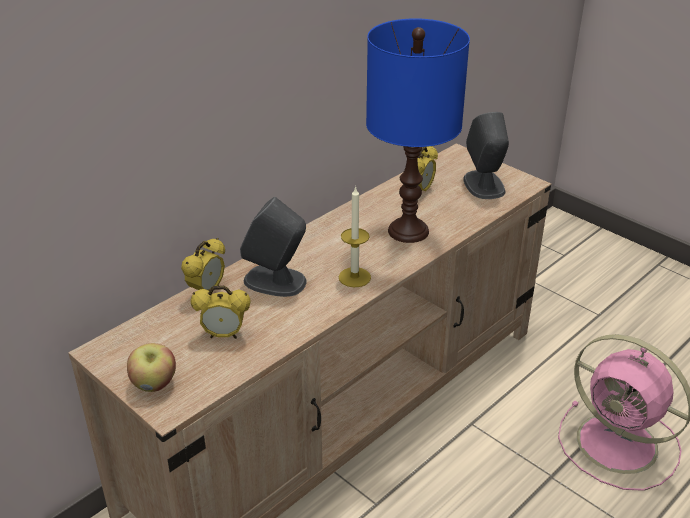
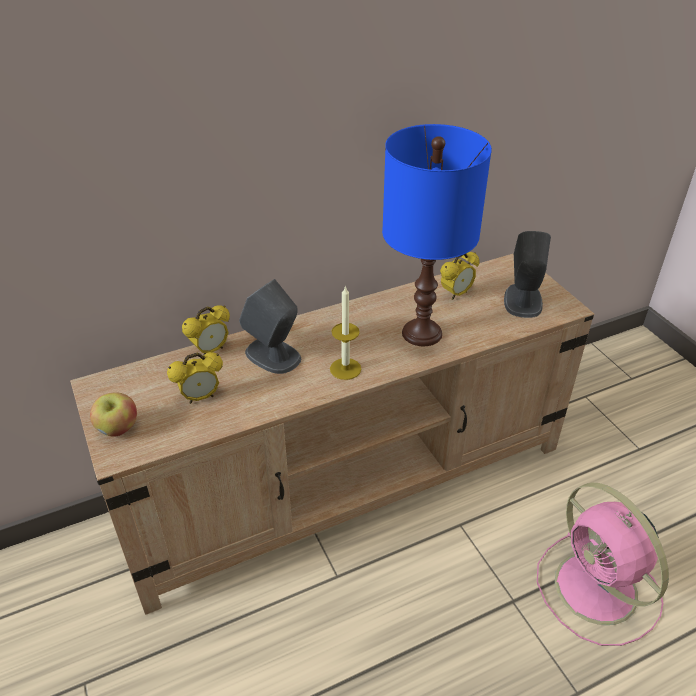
camera: 20 degrees right, 5 degrees up
alarm clock [191,286,251,339] -> alarm clock turned 45 degrees counterclockwise [167,352,223,404]

